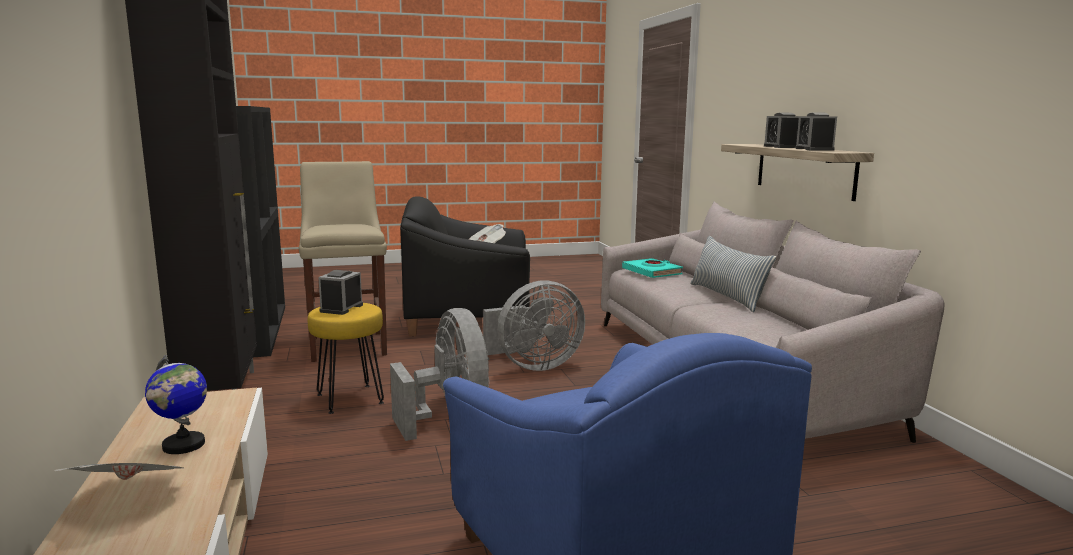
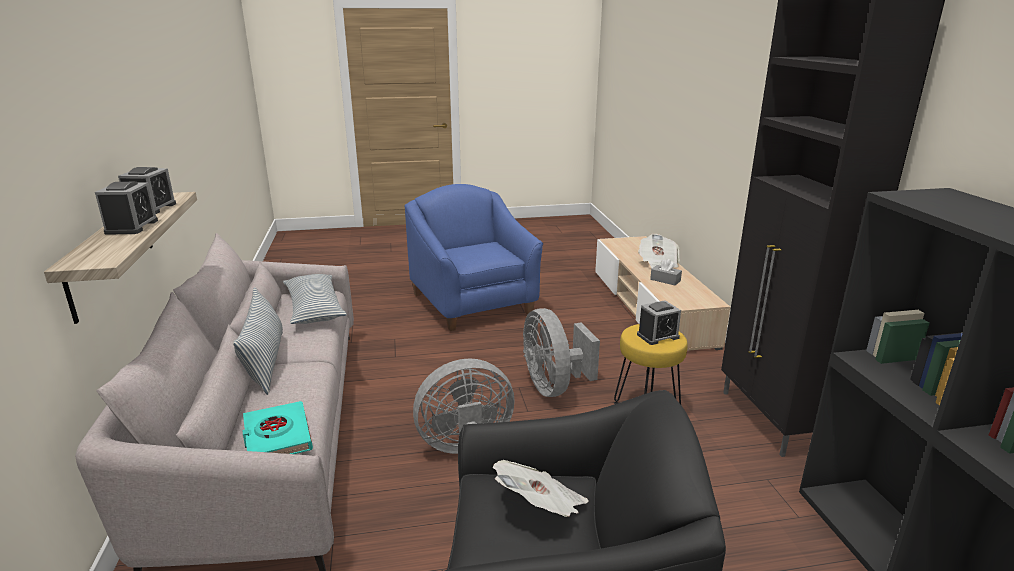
camera: 175 degrees left, 10 degrees up
globe [145,355,207,454] -> grey tissue box [650,259,682,285]
beige stool [299,161,387,362] -> none
alarm clock [318,270,363,315] -> alarm clock turned 45 degrees clockwise [637,300,681,345]
none -> pillow [283,274,347,324]

